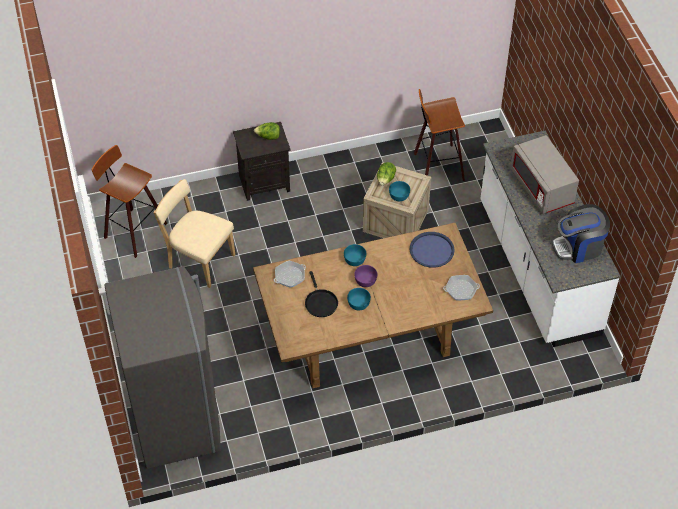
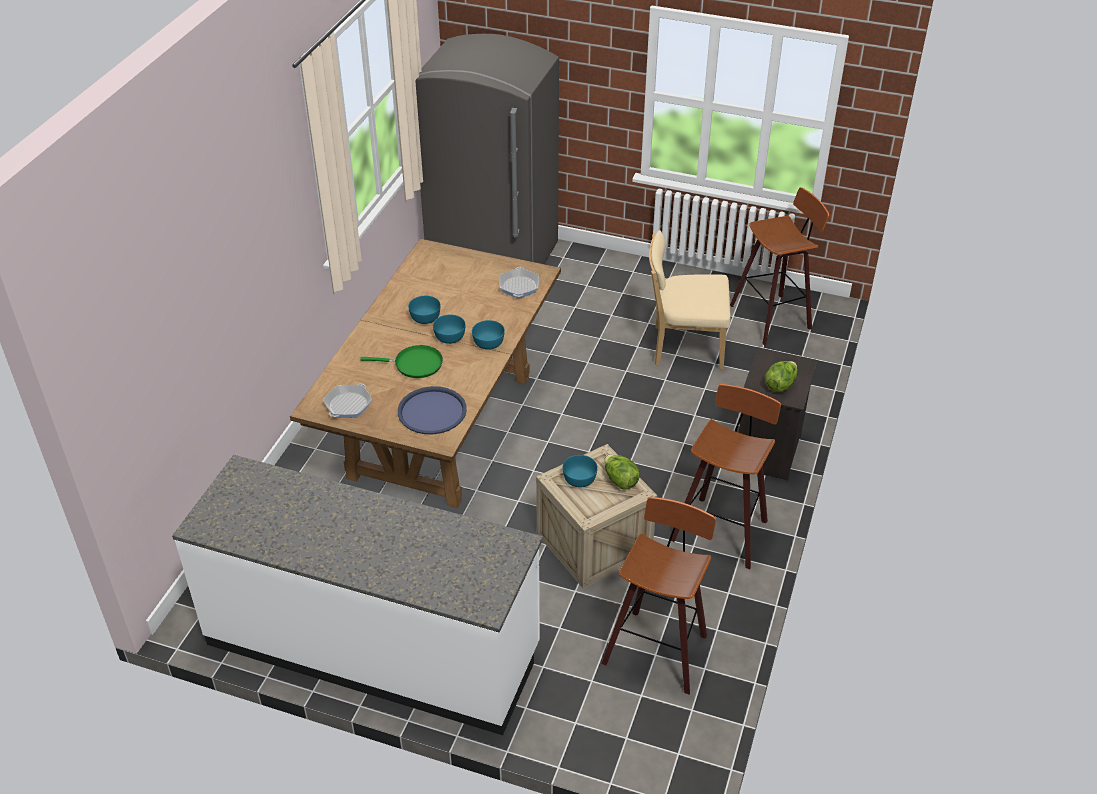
camera: 125 degrees right, 10 degrees down
beige chair [154,179,235,288] -> beige chair turned 150 degrees counterclockwise [649,230,731,370]
black frying pan [305,271,338,317] -> none
purple bowl [354,265,377,287] -> turquoise bowl [433,315,466,344]
grey microwave [511,135,579,214] -> none
coffee machine [552,204,610,263] -> none
none -> green frying pan [360,345,443,378]
none -> stool [671,384,781,569]

